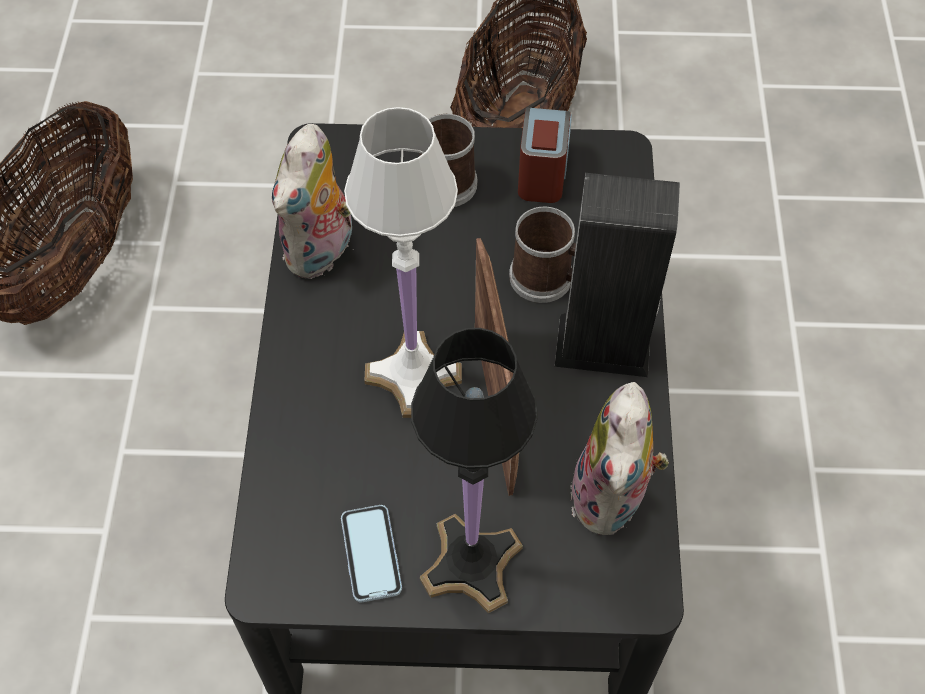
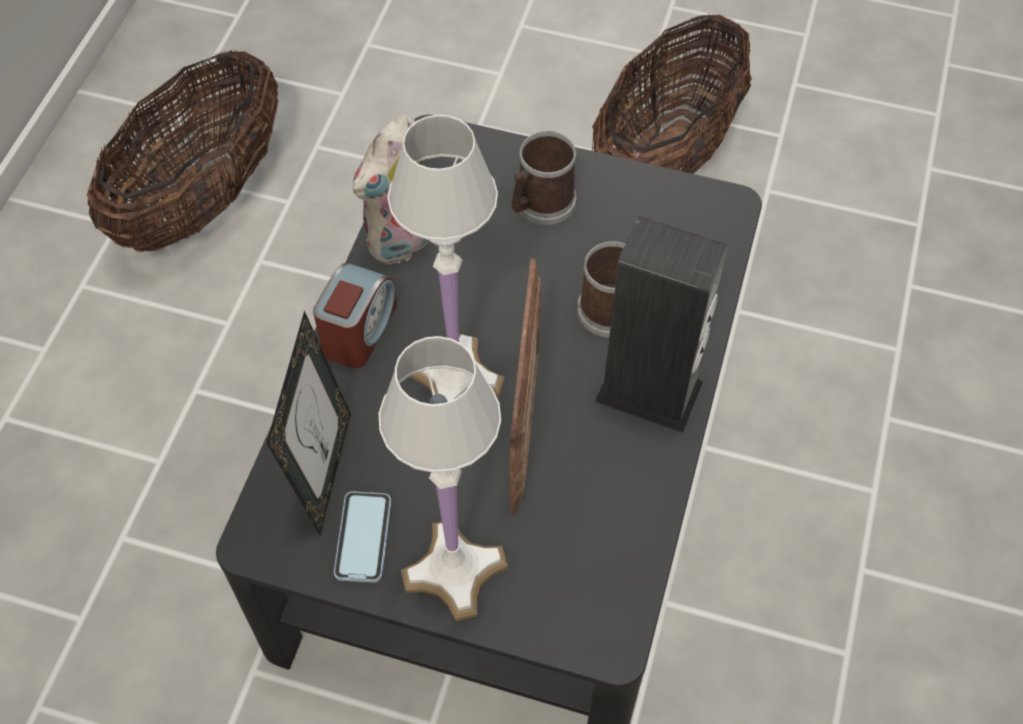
camera: 15 degrees right, 0 degrees up
black table lamp [411,328,538,613] -> white table lamp [379,336,508,621]
alarm clock [518,107,572,203] -> alarm clock moved to [313,263,397,368]
plush toy [570,382,669,535] -> none
none -> picture frame [267,311,351,535]

